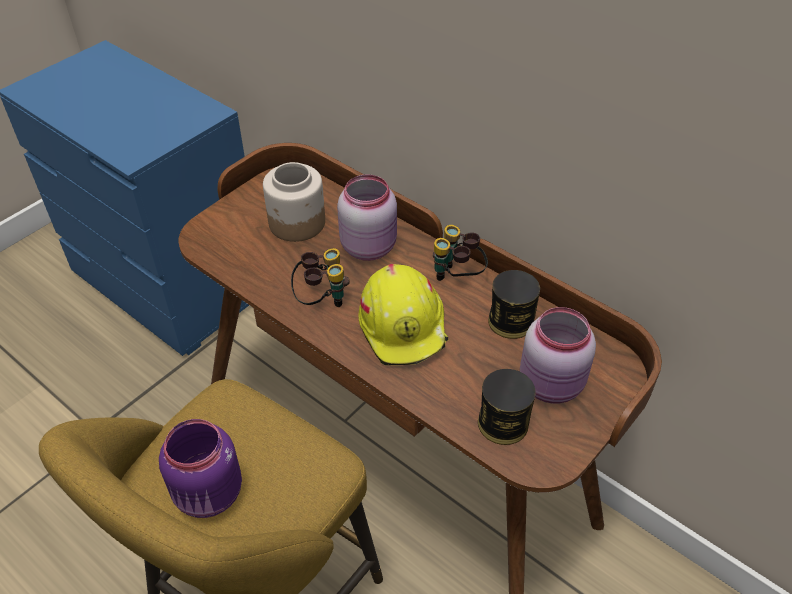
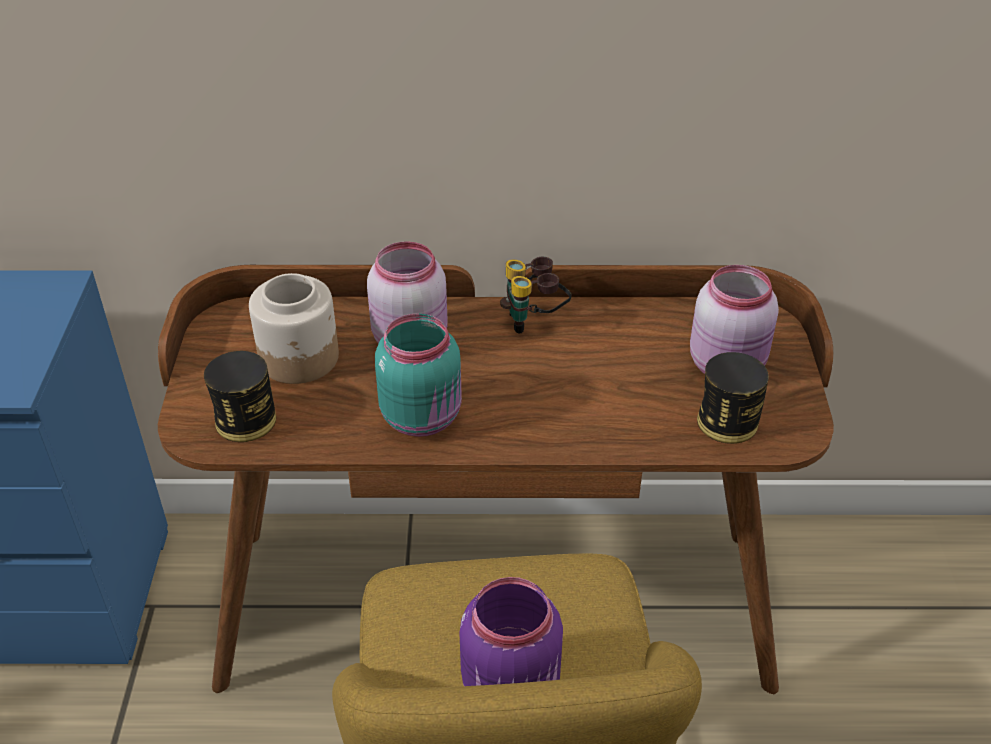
camera: 40 degrees left, 5 degrees down
binoculars [291,248,350,307] -> turquoise jar [375,314,462,437]
yellow hard hat [358,264,449,366] -> none
can [488,270,540,339] -> can moved to [204,351,276,442]

